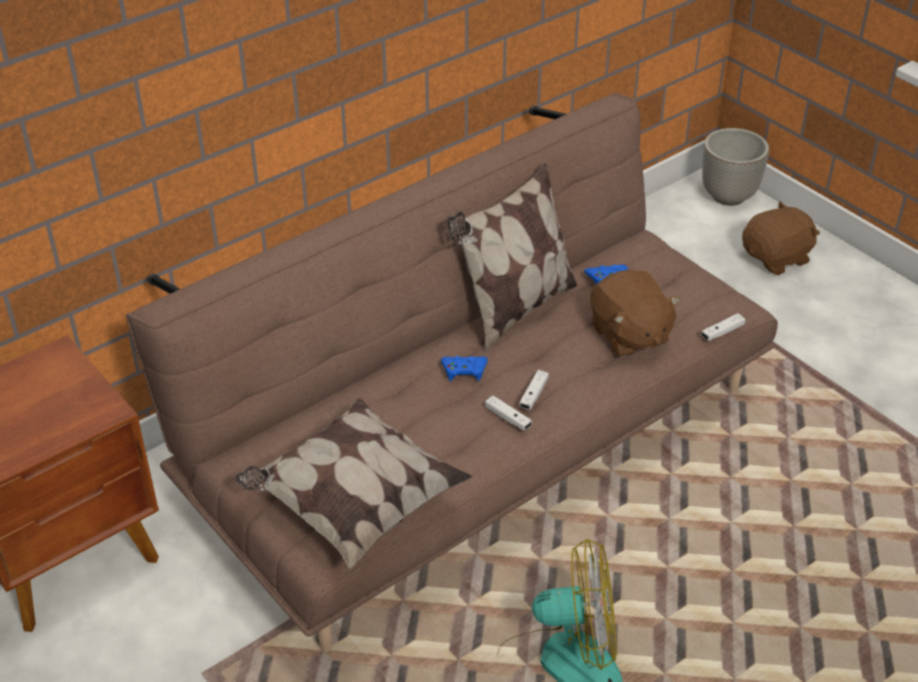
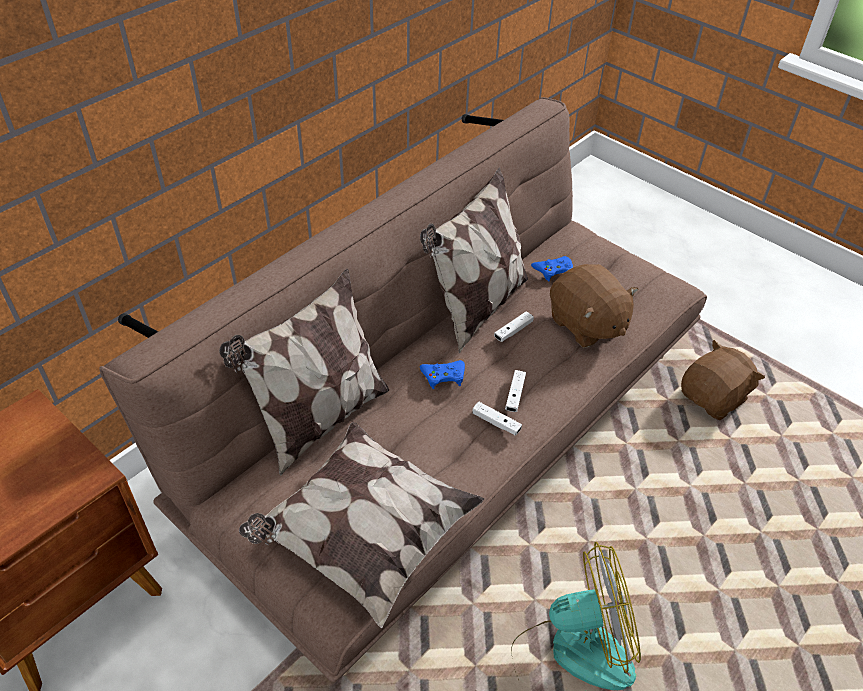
camera: 10 degrees left, 5 degrees up
white game controller [701,313,746,341] -> white game controller moved to [494,311,534,342]
planter [702,128,769,206] -> none
brown plush toy [742,201,820,275] -> brown plush toy moved to [681,340,765,420]
none -> pillow [219,269,389,476]

